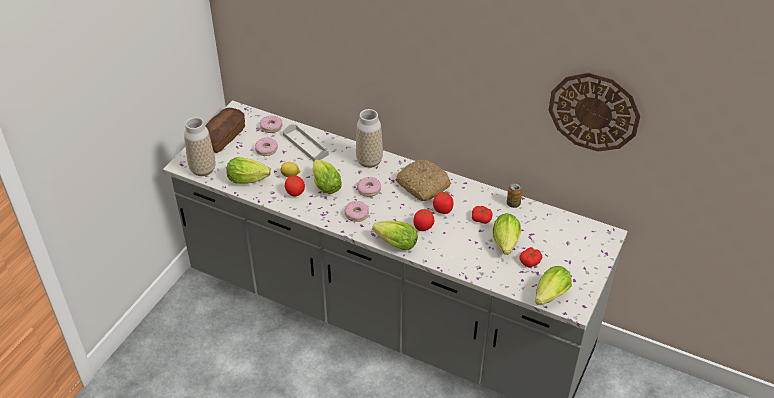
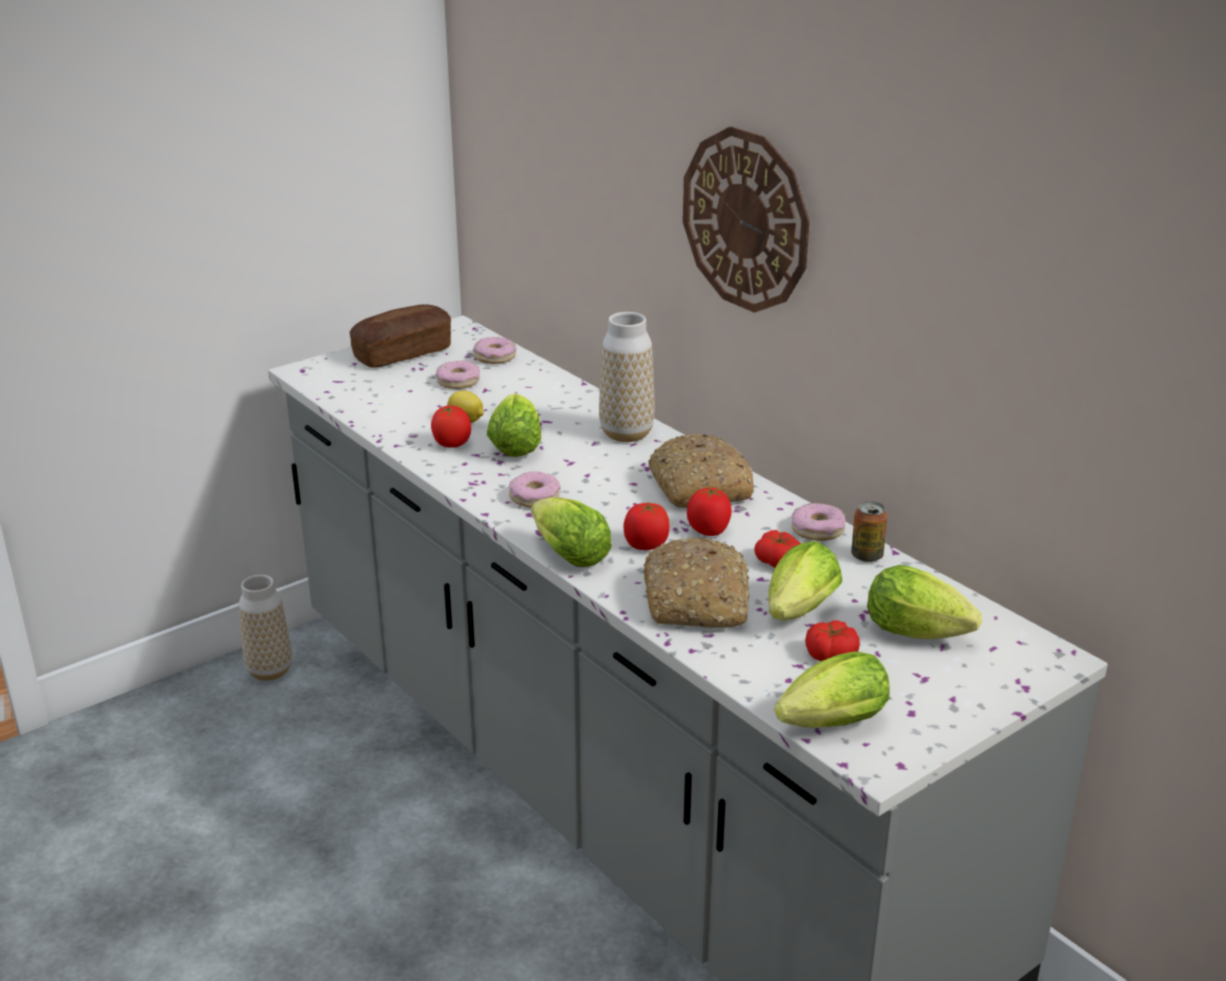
camera: 25 degrees right, 15 degrees down
vase [184,117,215,176] -> vase moved to [239,575,292,681]
lettuce [226,157,271,184] -> lettuce moved to [867,565,982,639]
grey tray [282,124,329,161] -> none
donut [357,177,381,197] -> donut moved to [791,503,846,541]
wall clock [548,73,641,152] -> wall clock moved to [683,127,810,313]
none -> bread [643,537,750,628]

